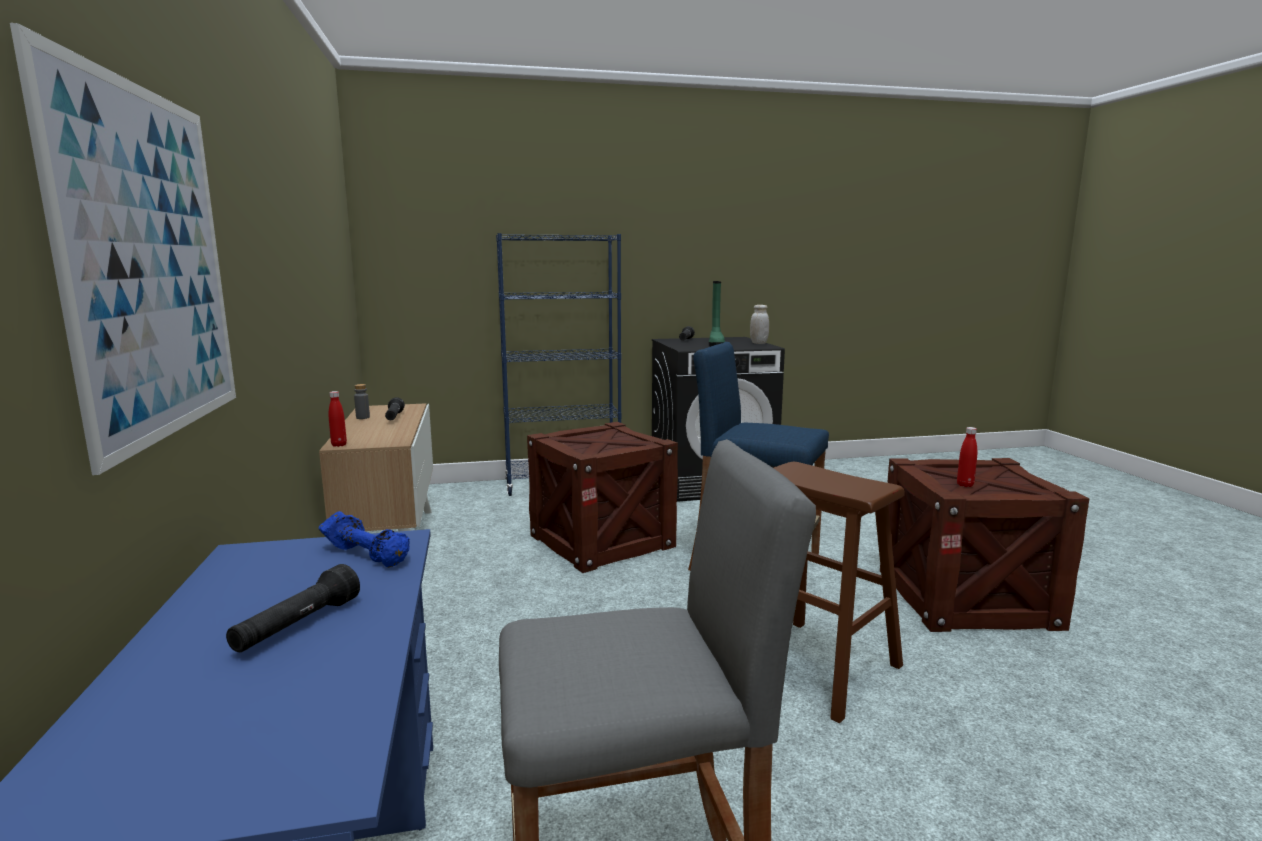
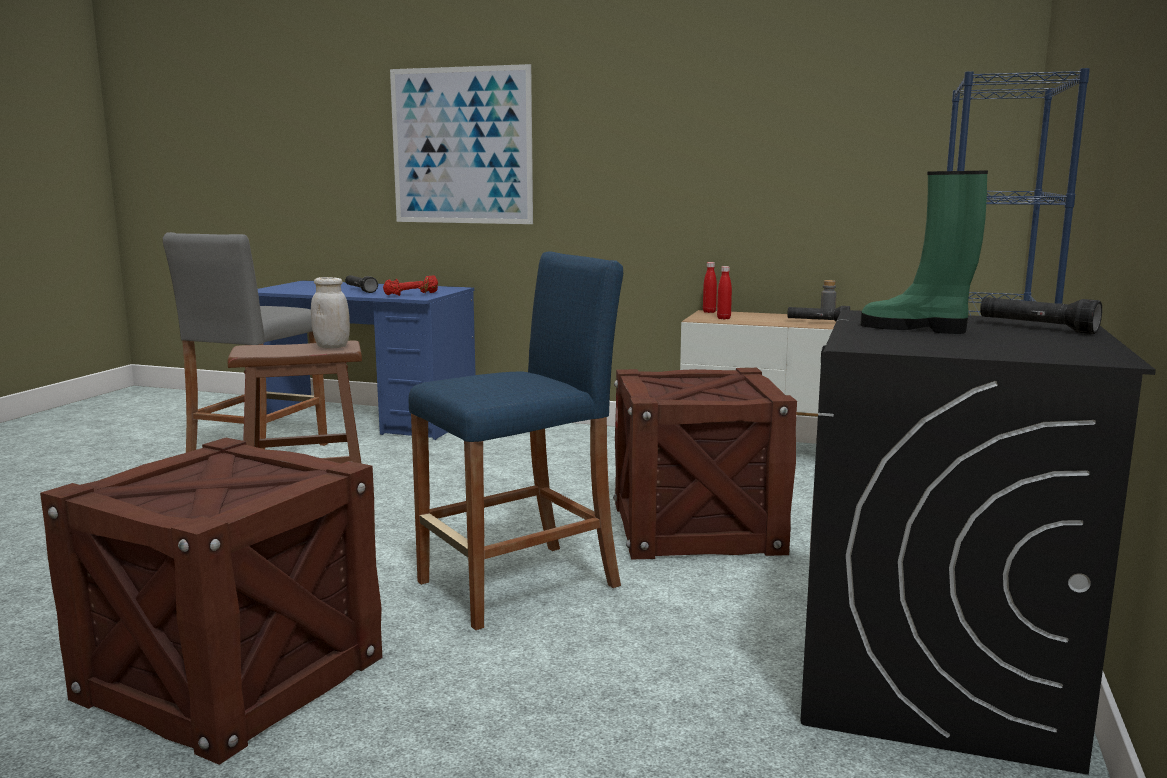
camera: 120 degrees right, 0 degrees up
blue dumbbell [319,511,410,567] -> red dumbbell [383,276,438,296]
white jar [750,305,769,344] -> white jar moved to [311,277,350,349]
red bottle [957,427,977,487] -> red bottle moved to [717,266,732,319]

